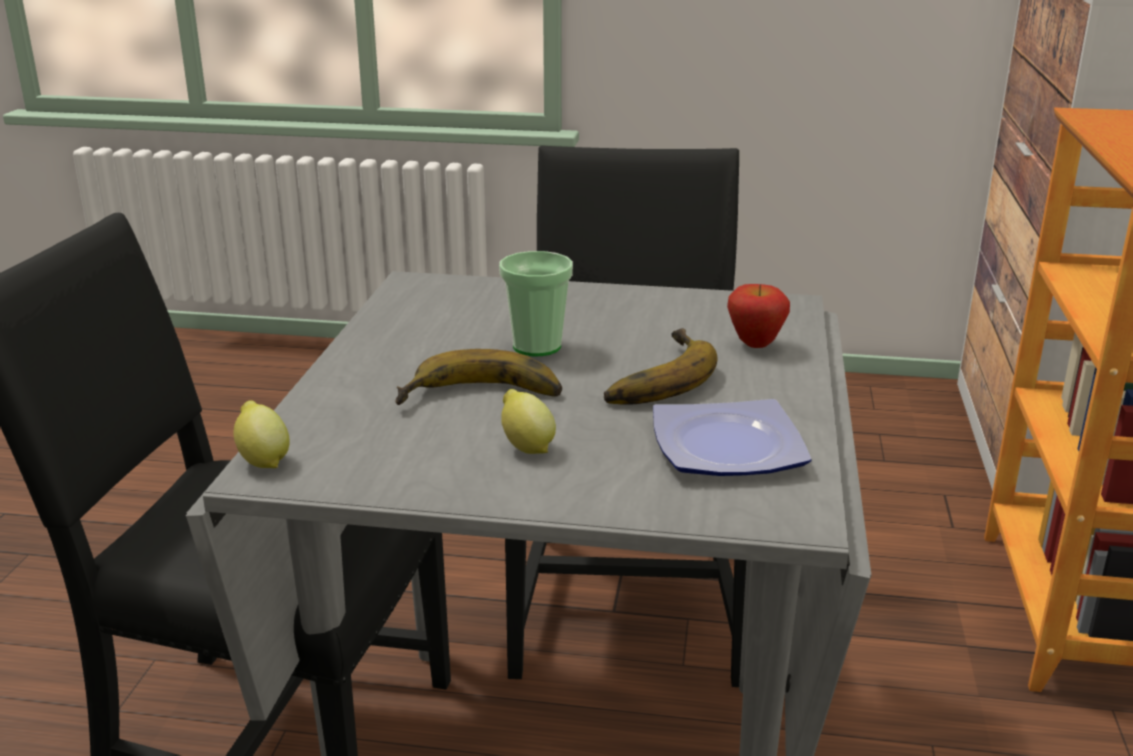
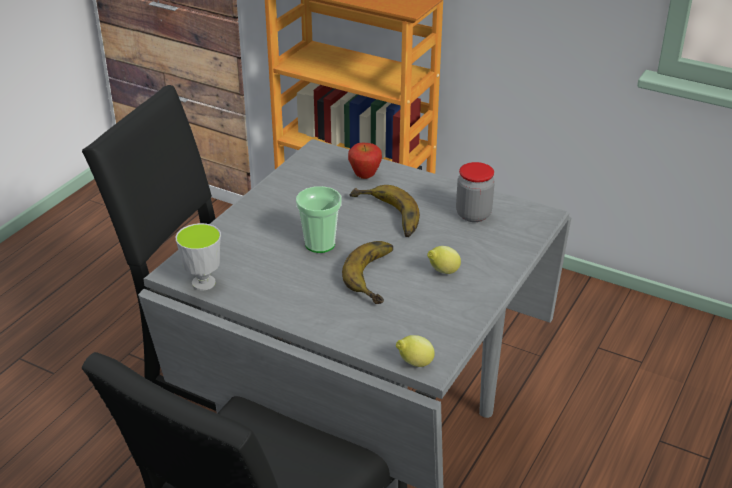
camera: 70 degrees left, 10 degrees up
plate [653,399,811,476] -> jar [456,162,495,222]
none -> cup [176,223,221,290]

